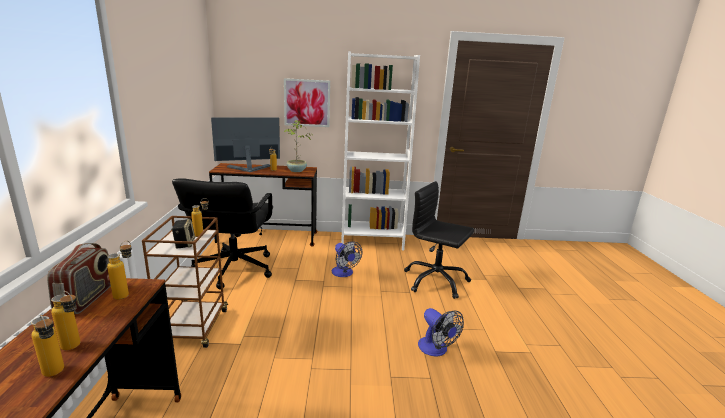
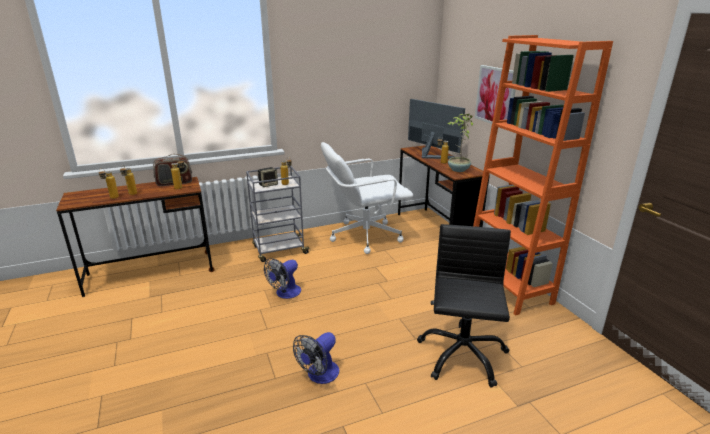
camera: 70 degrees right, 5 degrees up
brown cart [142,216,228,348] -> grey cart [246,166,311,262]
black office chair [172,178,273,289] -> white office chair [321,142,413,254]
fan [332,241,362,277] -> fan moved to [264,258,301,299]
white bookcase [341,51,420,250] -> orange bookcase [473,35,613,316]

